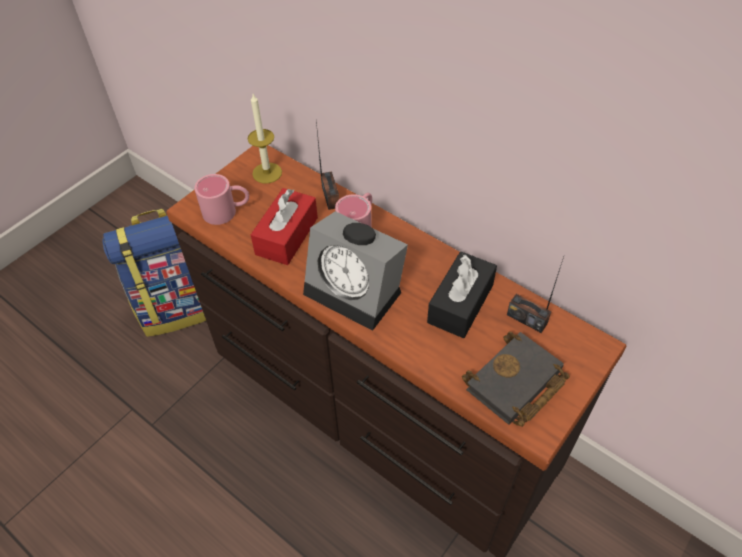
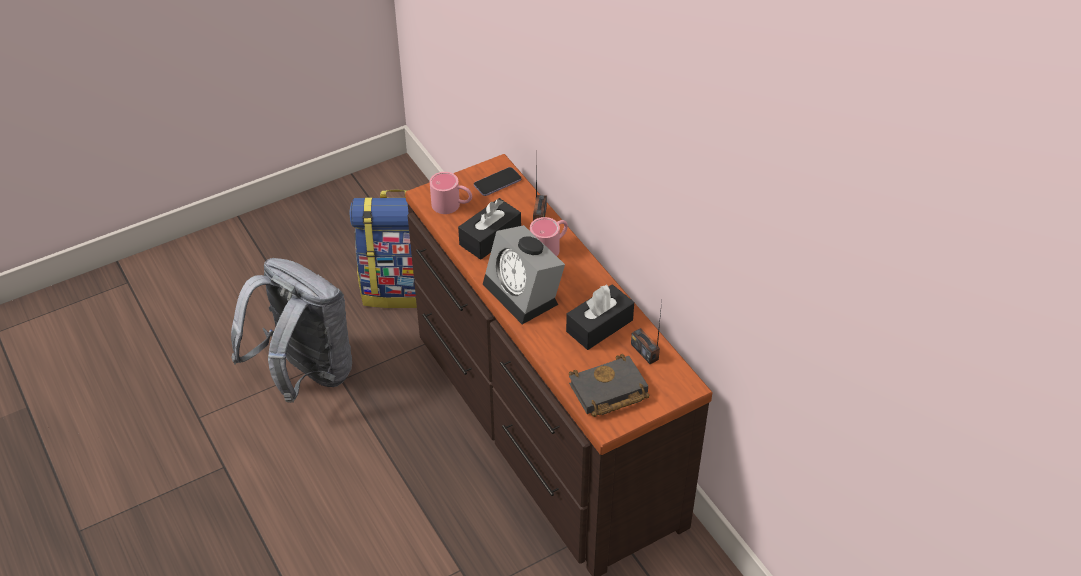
camera: 20 degrees right, 5 degrees down
candle [248,94,282,183] -> phone [474,167,521,196]
red tissue box [251,188,318,265] -> black tissue box [458,198,521,260]
none -> grey backpack [231,258,352,403]

